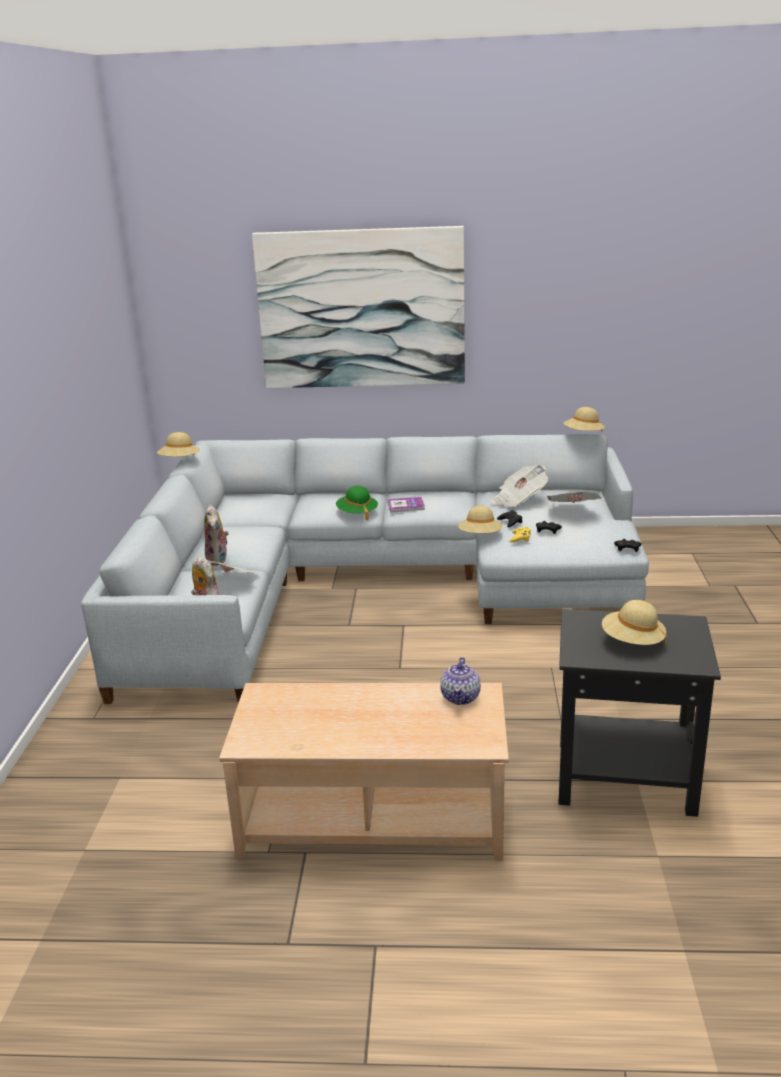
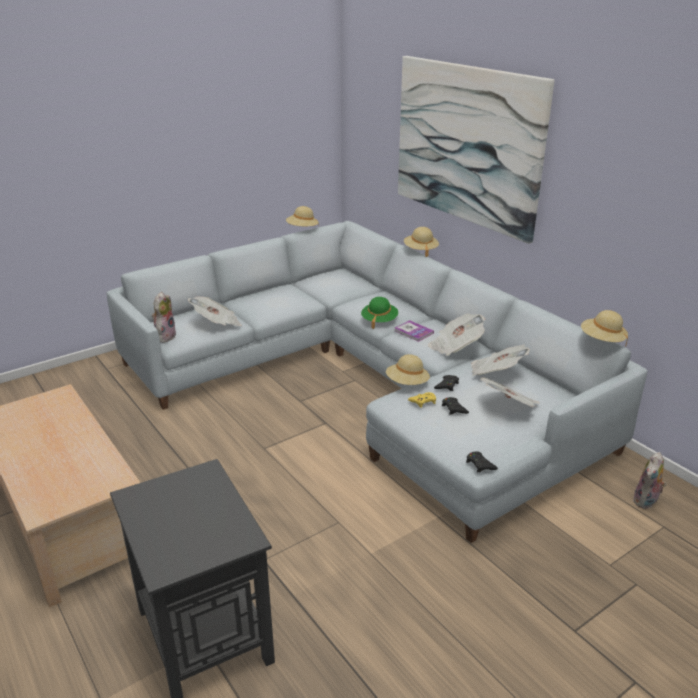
camera: 50 degrees right, 5 degrees up
plush toy [204,505,229,565] -> plush toy moved to [633,452,667,509]
teapot [440,657,481,705] -> none
beige hat [602,600,667,648] -> beige hat moved to [404,227,439,257]
none -> newspaper [428,313,485,356]

